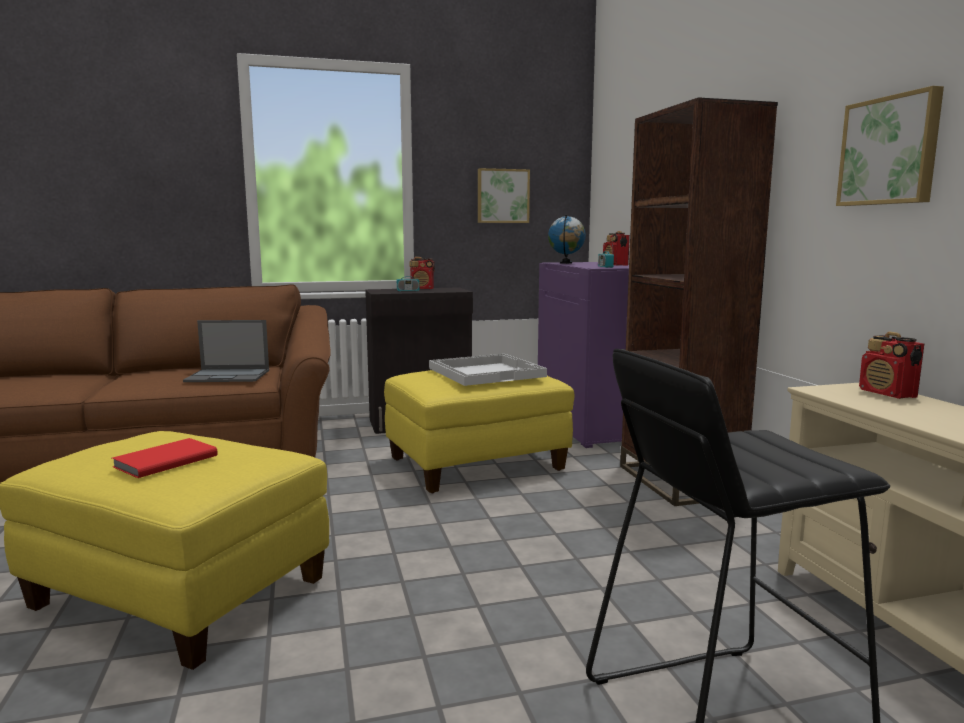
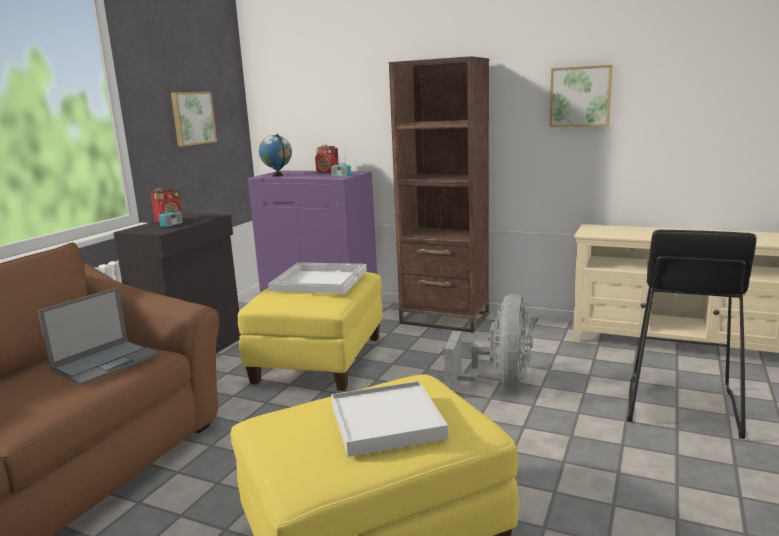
camera: 50 degrees left, 5 degrees up
red book [112,438,218,478] -> white tray [331,381,448,457]
radio [859,332,924,399] -> none
none -> grey fan [444,294,533,393]

